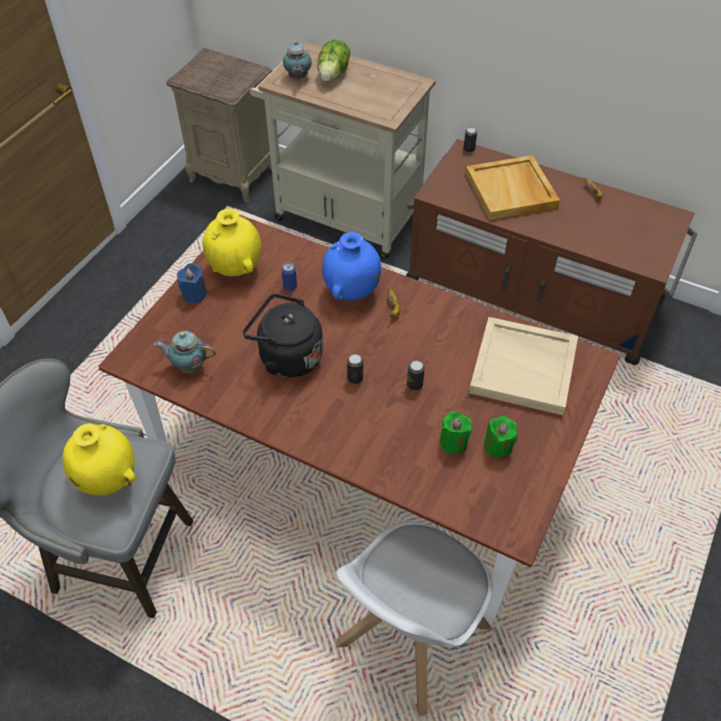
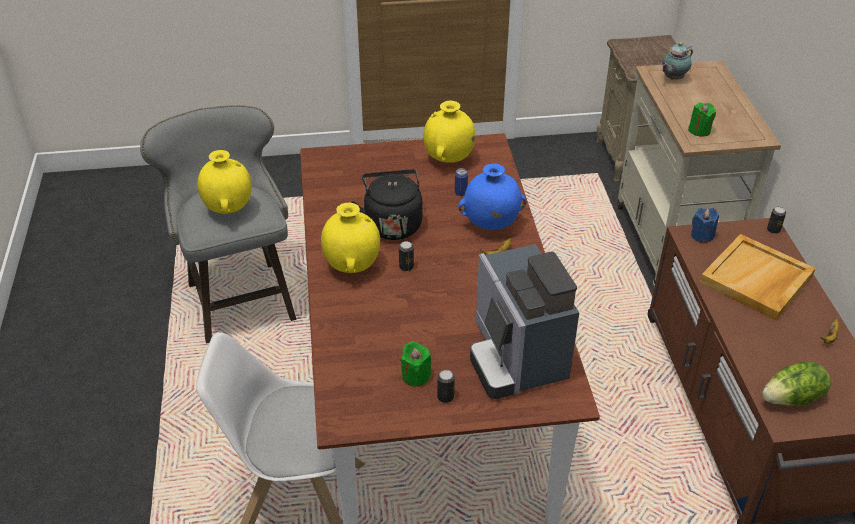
camera: 55 degrees right, 10 degrees down
teapot [154,331,216,373] -> none
blue candle [177,263,207,303] -> blue candle moved to [691,208,719,243]
lettuce [317,40,350,82] -> lettuce moved to [762,361,831,406]
can [407,361,425,391] -> can moved to [437,370,455,403]
green candle [440,412,472,454] -> green candle moved to [688,102,716,137]
beige tray [469,317,578,415] -> coffee machine [470,244,579,399]
none -> yellow vase [321,203,380,273]

